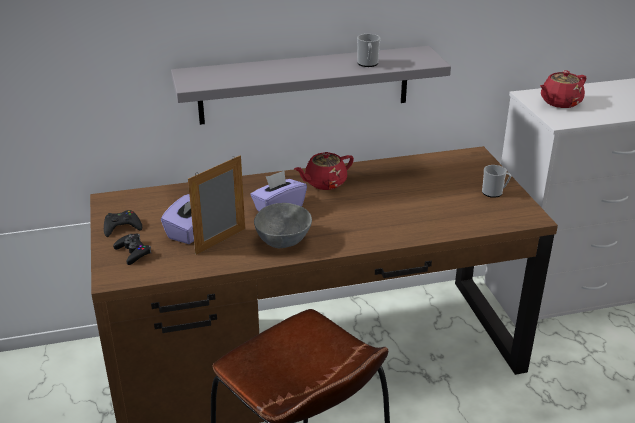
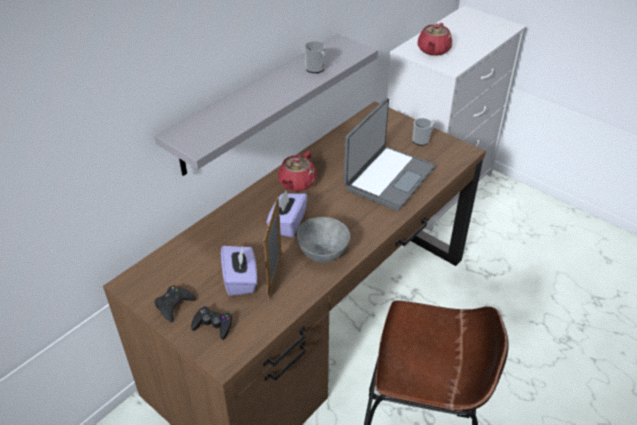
camera: 35 degrees left, 10 degrees up
none -> laptop [344,98,435,211]

